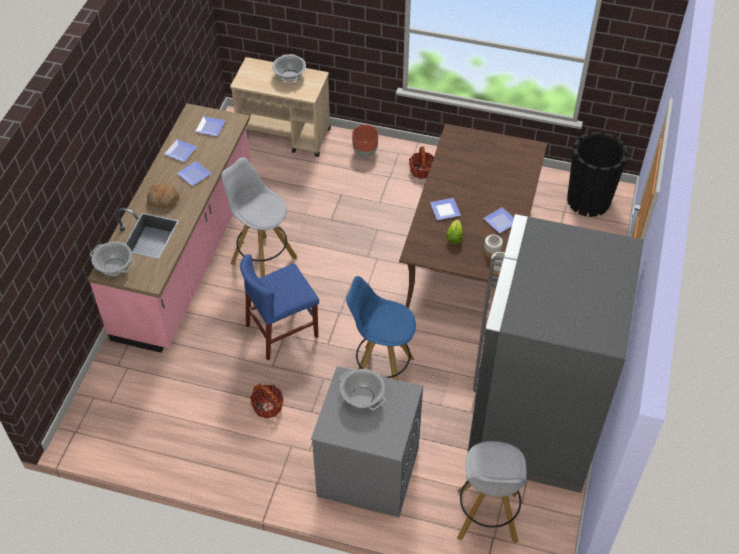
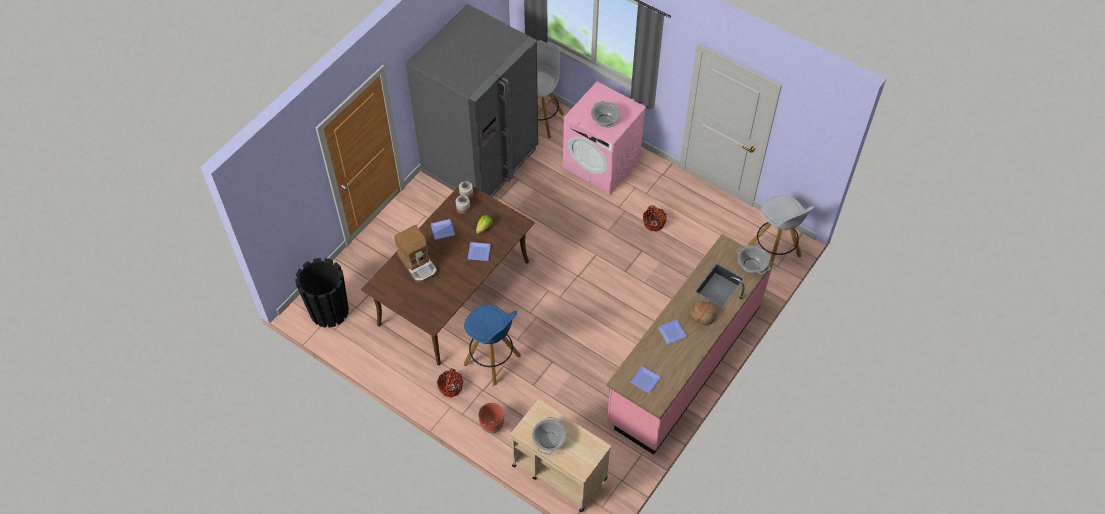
camera: 160 degrees left, 5 degrees up
plate [164,139,197,162] -> none
white stool [221,157,297,277] -> white stool moved to [747,195,815,270]
blue chair [240,254,319,360] -> none
grey washing machine [311,366,423,517] -> pink washing machine [563,81,646,194]
blue stool [346,276,416,381] -> blue stool moved to [464,305,521,386]
none -> coffee machine [394,225,437,283]

